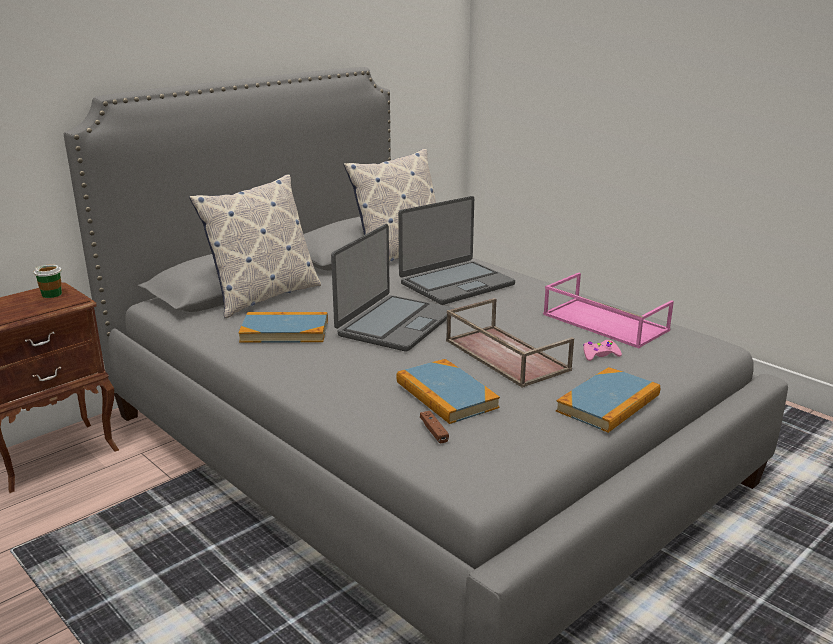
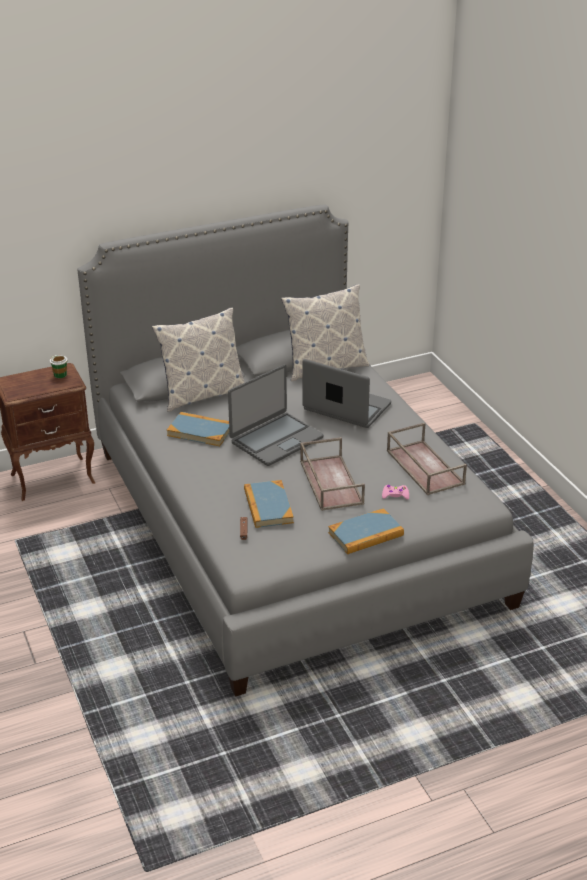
camera: 20 degrees right, 10 degrees up
laptop [398,196,515,305] -> laptop turned 135 degrees counterclockwise [302,359,391,428]
pink tray [543,273,674,348] -> brown tray [387,423,467,495]

